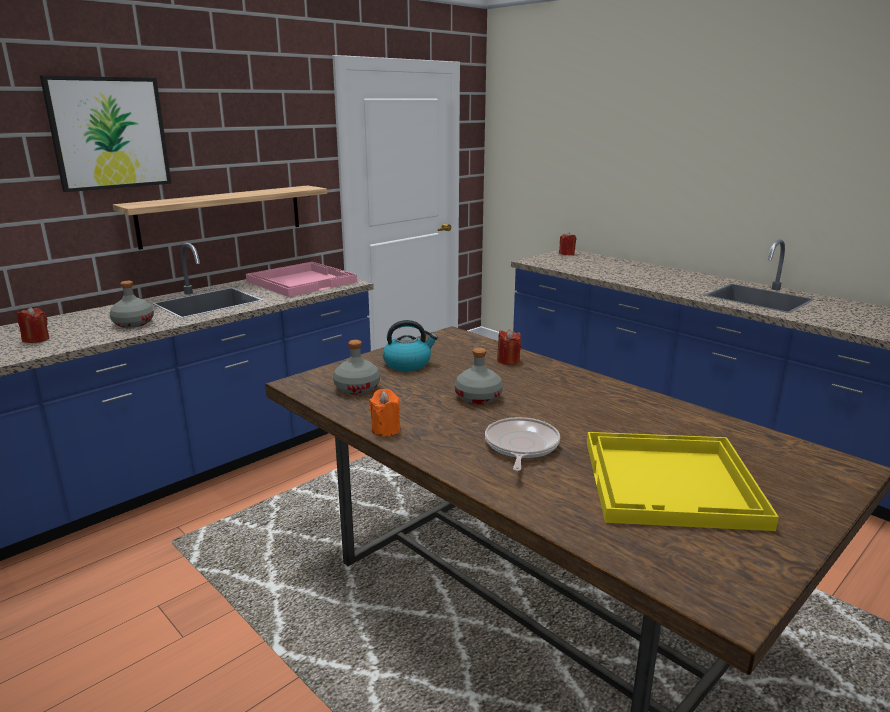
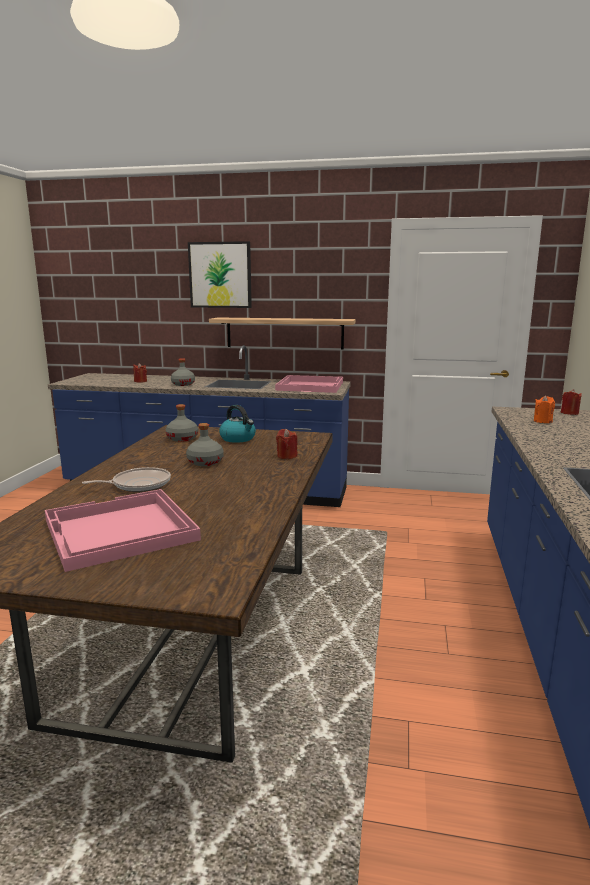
camera: 55 degrees right, 5 degrees down
orange candle [369,389,400,437] -> orange candle moved to [534,396,555,423]
yellow tray [587,432,779,531] -> pink tray [45,489,201,572]

